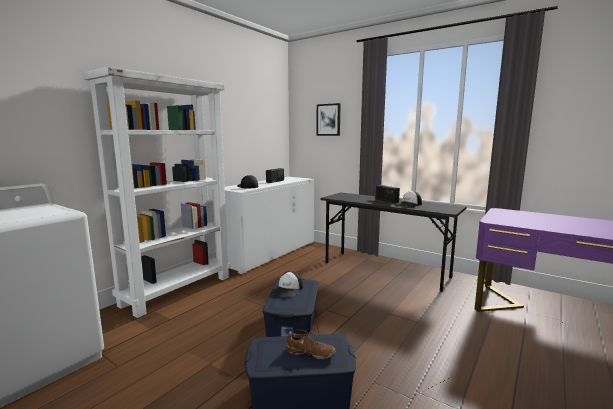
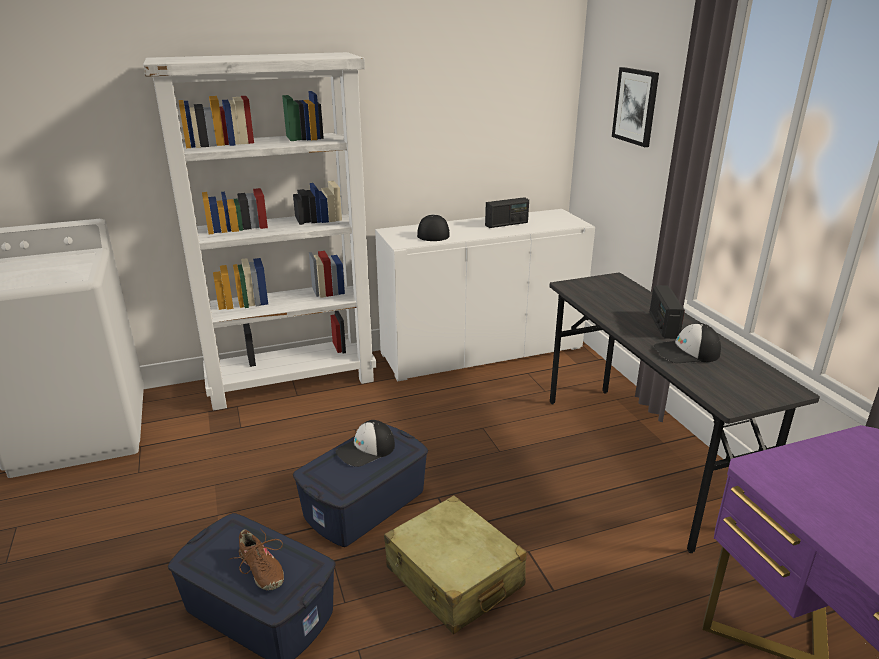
camera: 35 degrees right, 15 degrees up
none -> beige suitcase [384,495,527,634]

